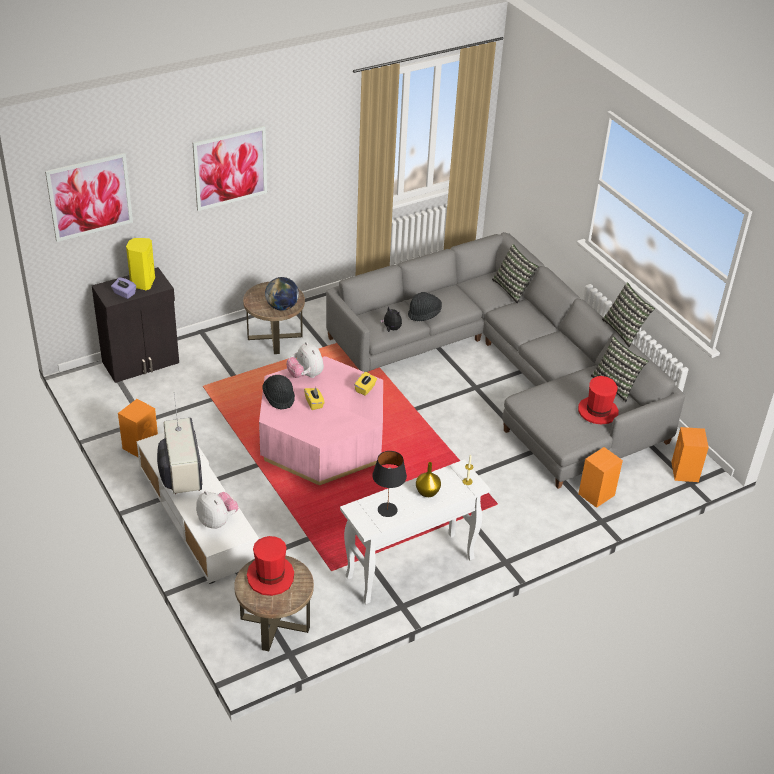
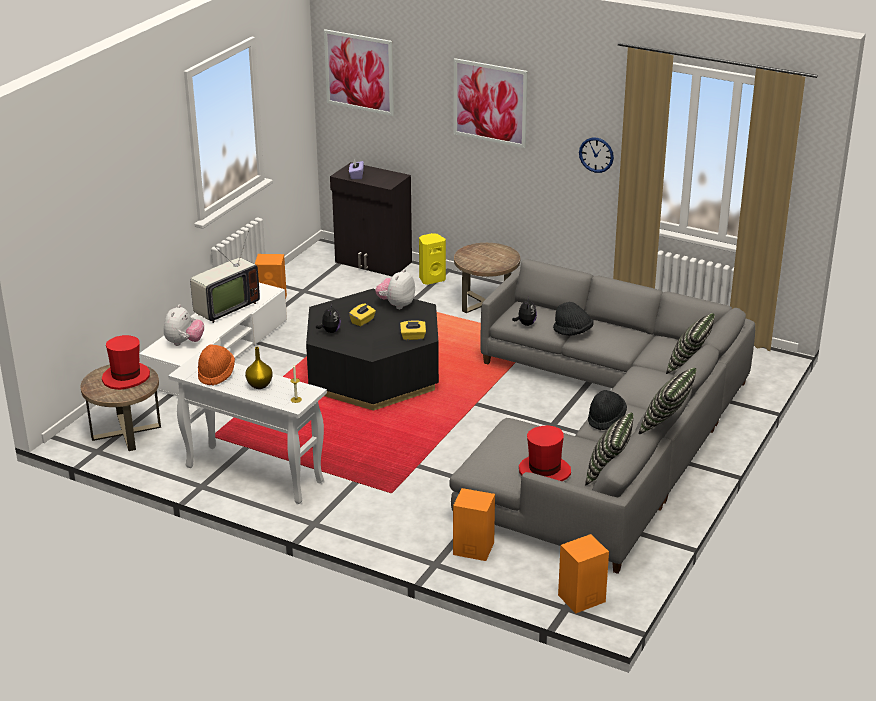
camera: 60 degrees right, 10 degrees down
yellow speaker [126,238,155,290] -> yellow speaker moved to [419,233,446,285]
pink coffee table [259,356,383,485] -> black coffee table [306,289,439,411]
black hat [262,375,295,409] -> black hat moved to [588,390,627,430]
globe [265,277,299,311] -> none
black table lamp [372,451,407,517] -> orange hat [198,344,235,386]
none -> plush toy [316,304,341,333]
none -> wall clock [579,138,614,173]

